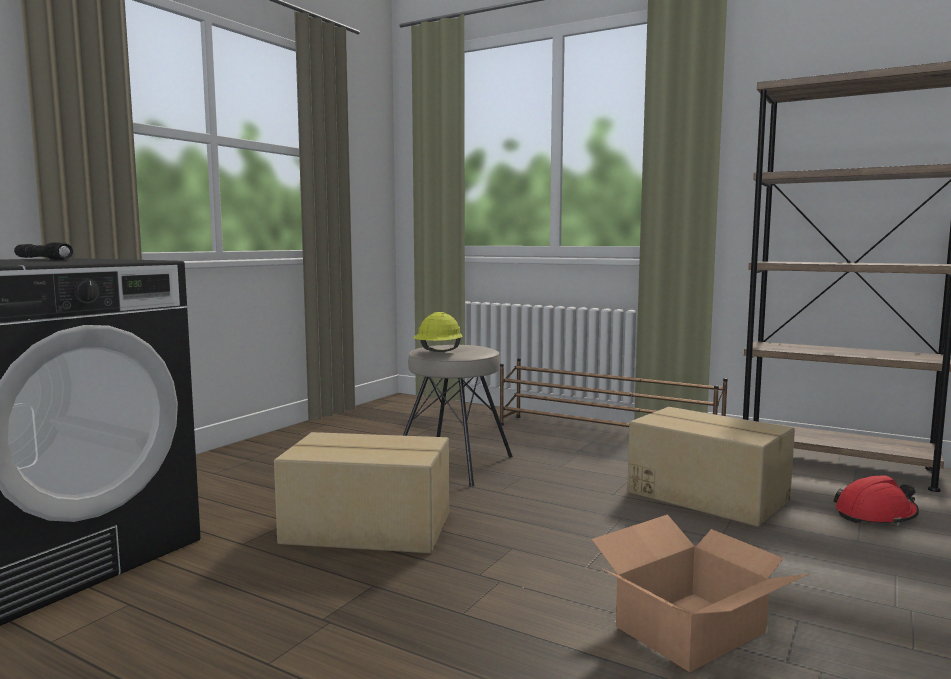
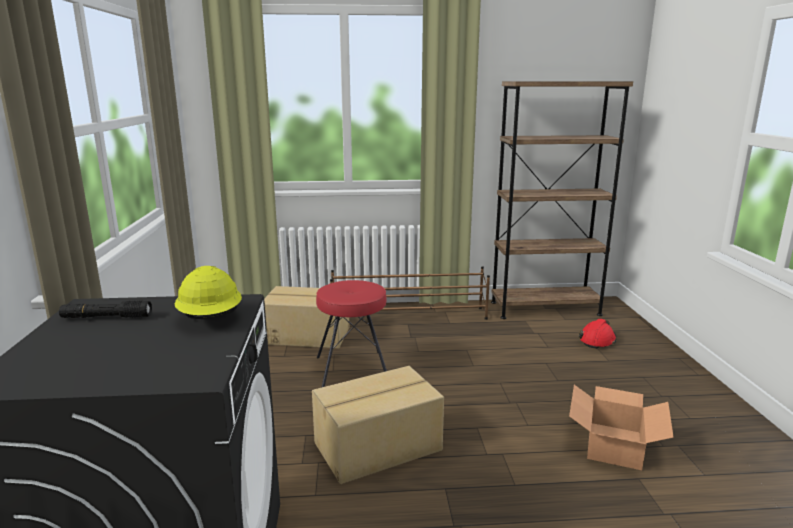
camera: 35 degrees left, 10 degrees up
beige stool [403,345,513,487] -> red stool [316,280,387,388]
yellow hard hat [413,312,463,352] -> yellow hard hat moved to [174,266,242,319]
cardboard box [627,407,795,527] -> cardboard box moved to [264,286,349,348]

